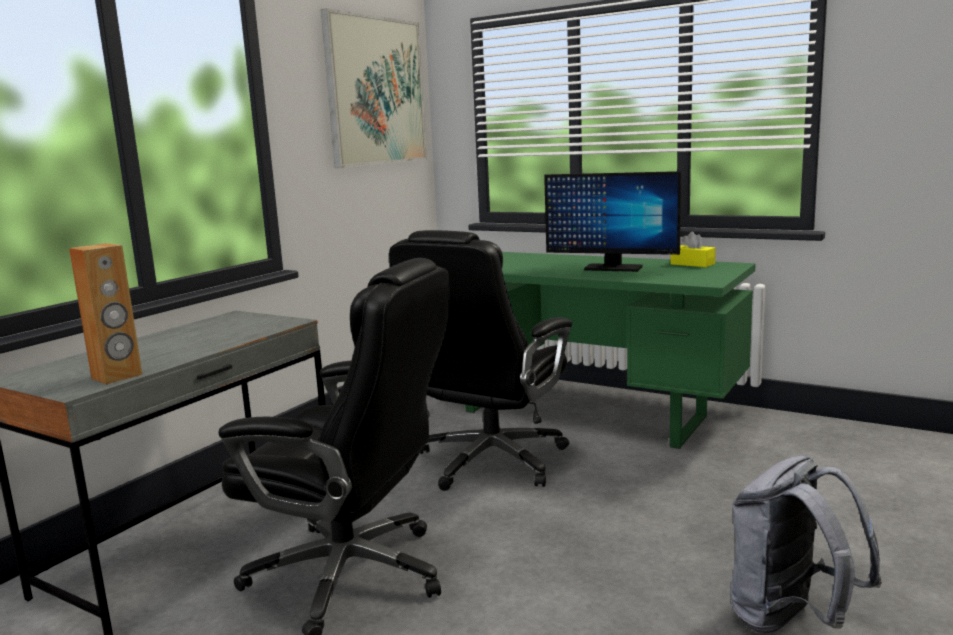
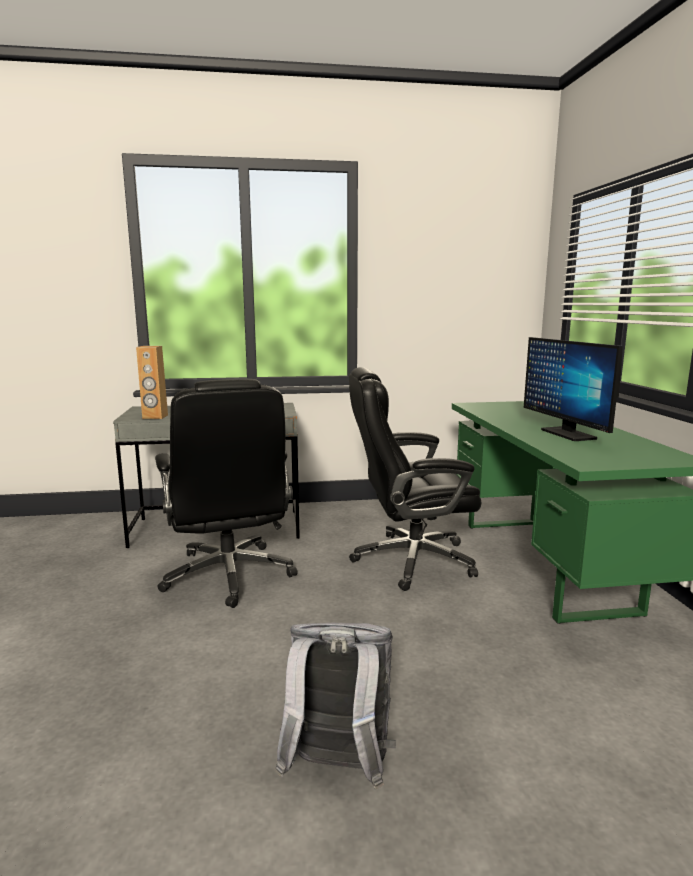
camera: 50 degrees right, 0 degrees up
picture [321,8,427,168] -> none
yellow tissue box [671,232,716,267] -> none

